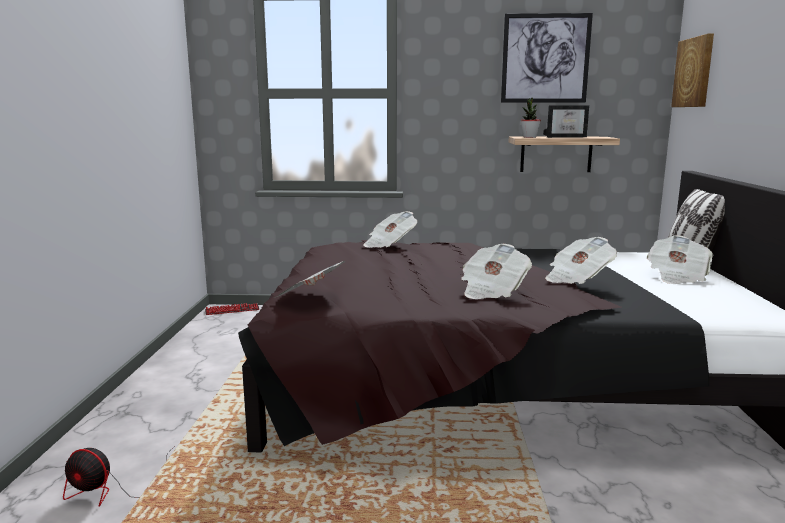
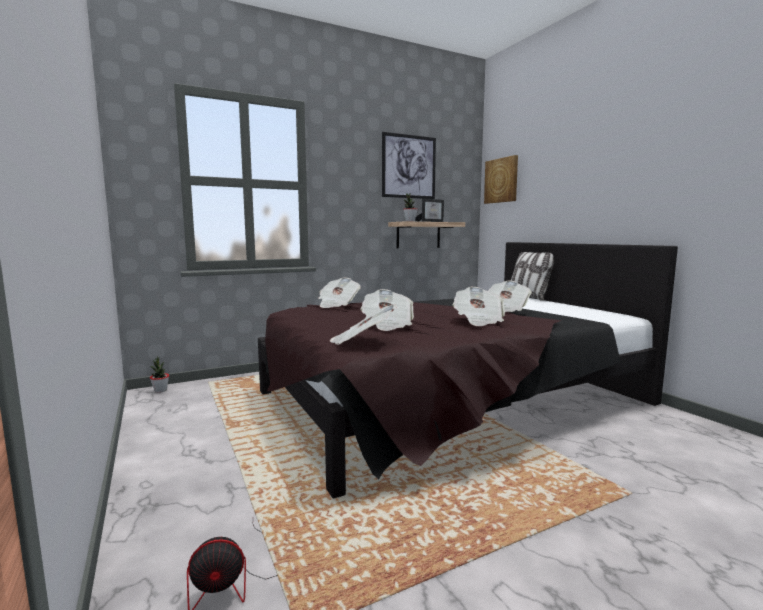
camera: 30 degrees left, 5 degrees down
keyboard [205,303,259,315] -> potted plant [150,356,169,393]
newspaper [647,235,713,284] -> newspaper moved to [361,289,414,331]

